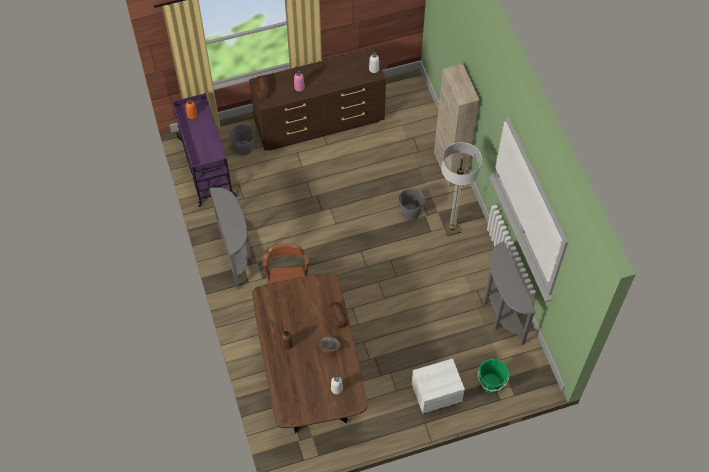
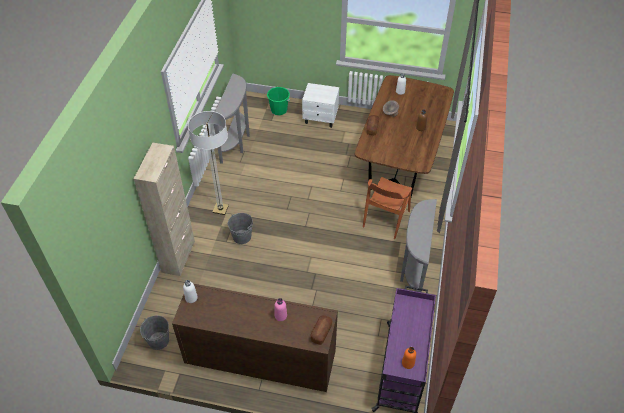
camera: 150 degrees left, 10 degrees down
grey bucket [229,124,255,155] -> grey bucket moved to [140,315,169,350]

